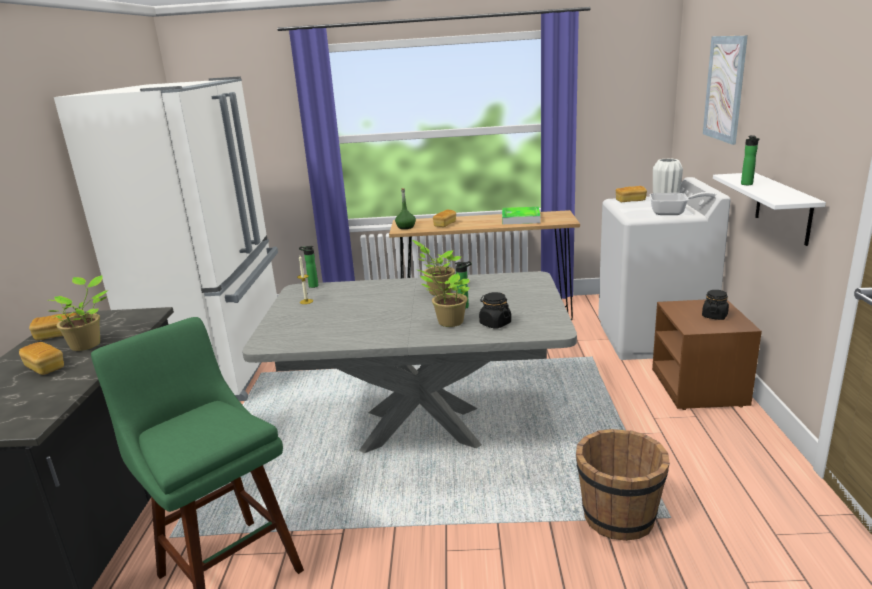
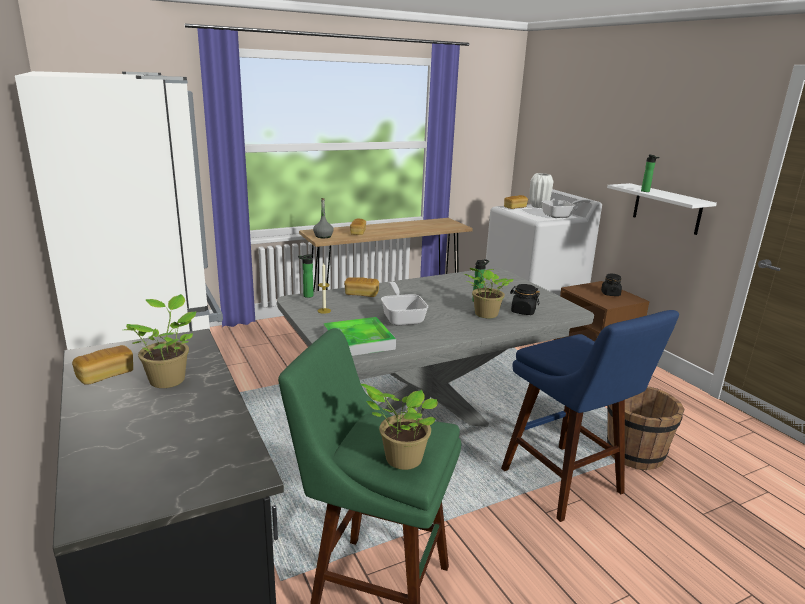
camera: 30 degrees left, 0 degrees up
bread [19,342,64,375] -> bread moved to [344,277,379,297]
green bottle [395,188,416,229] -> grey bottle [313,198,334,238]
potted plant [412,240,461,296] -> potted plant moved to [361,384,438,470]
tray [502,207,540,224] -> tray moved to [323,317,396,356]
picture [703,35,748,145] -> none
none -> frying pan [381,282,428,326]
none -> blue stool [501,310,679,522]

